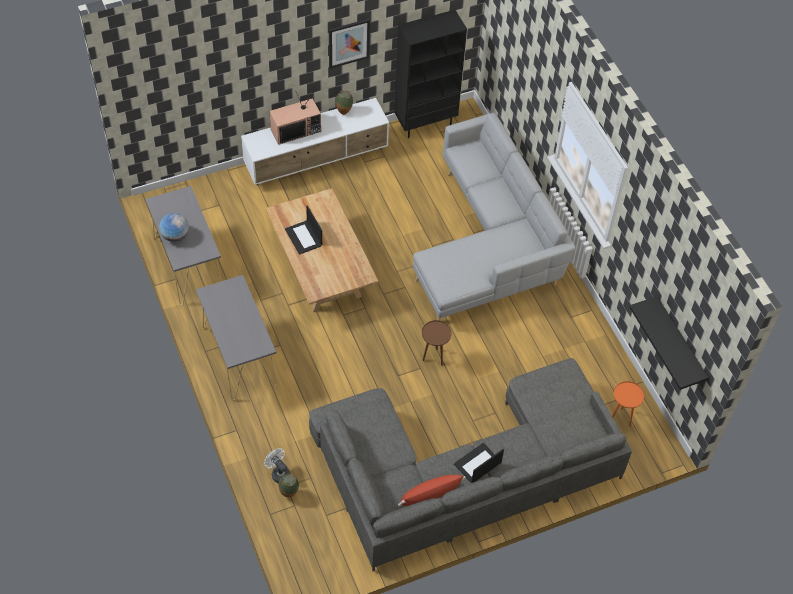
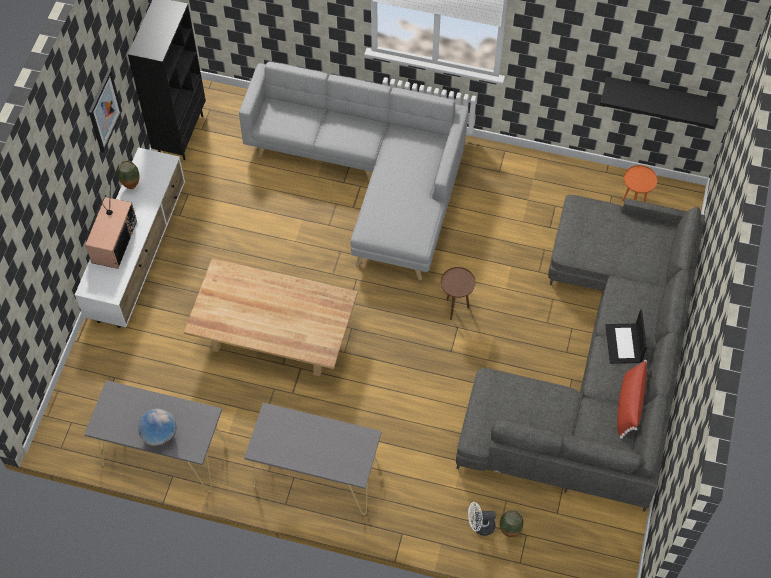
camera: 50 degrees left, 5 degrees up
laptop [285,205,322,255] -> none

